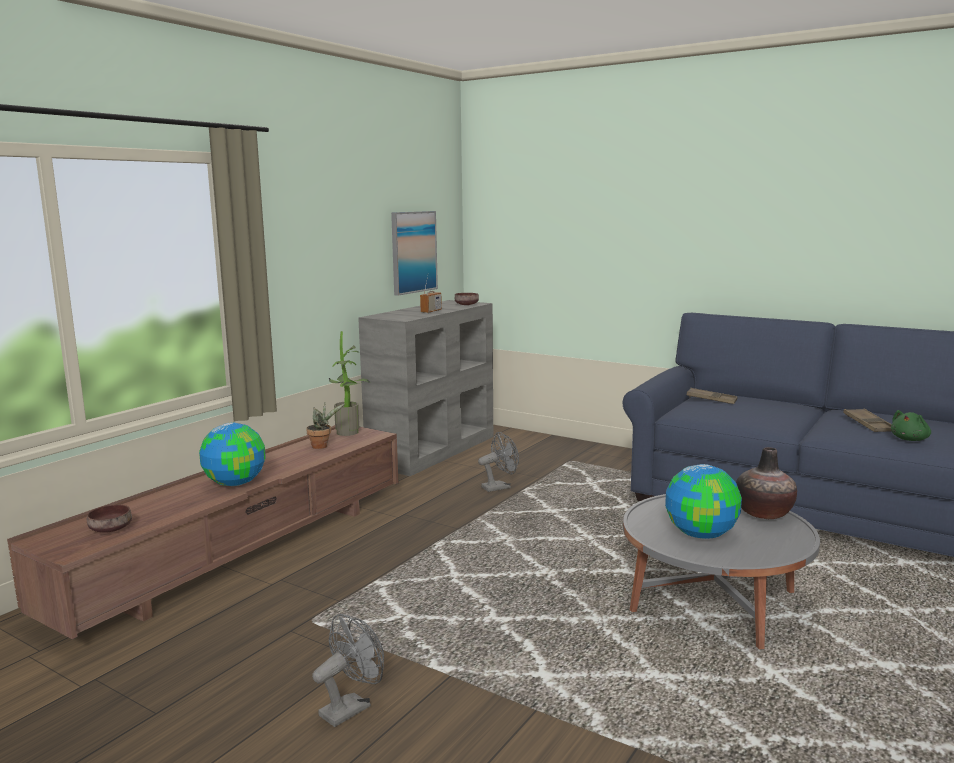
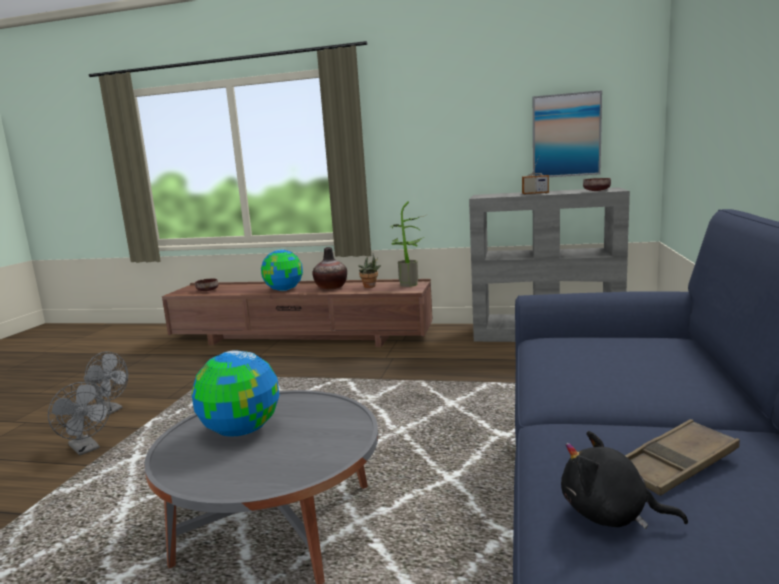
camera: 70 degrees right, 0 degrees up
grey fan [478,432,519,492] -> grey fan moved to [48,382,111,455]
brown tray [687,388,738,404] -> none
vase [736,447,797,519] -> vase moved to [312,247,347,290]
green plush toy [891,410,931,441] -> black plush toy [561,431,688,529]

